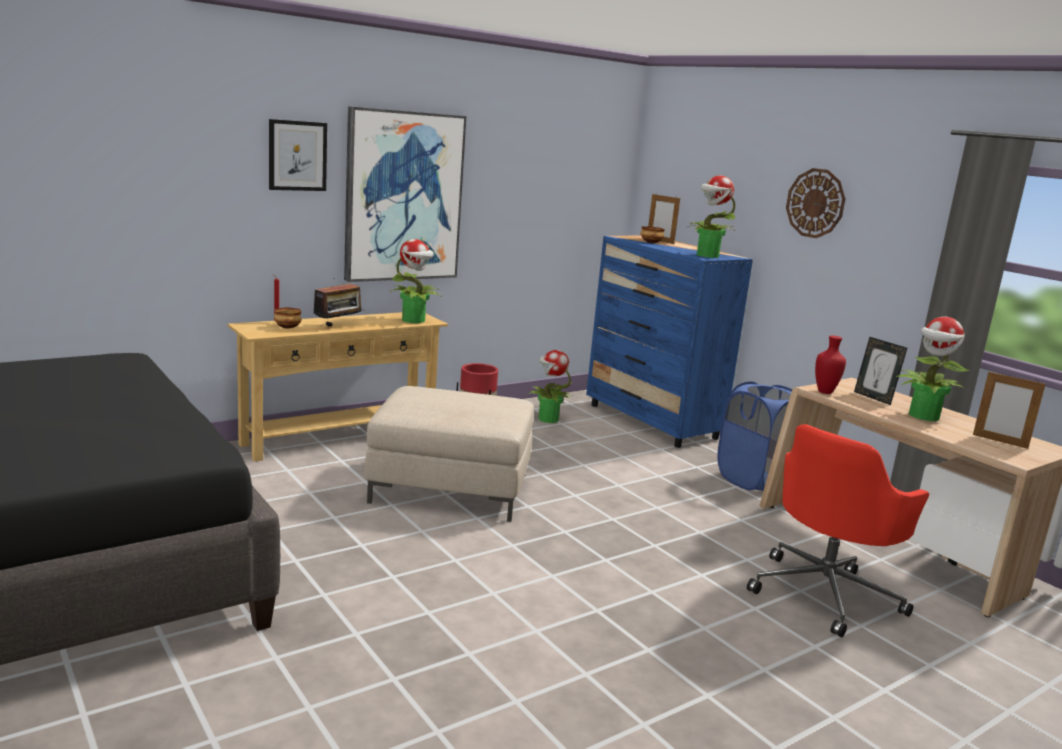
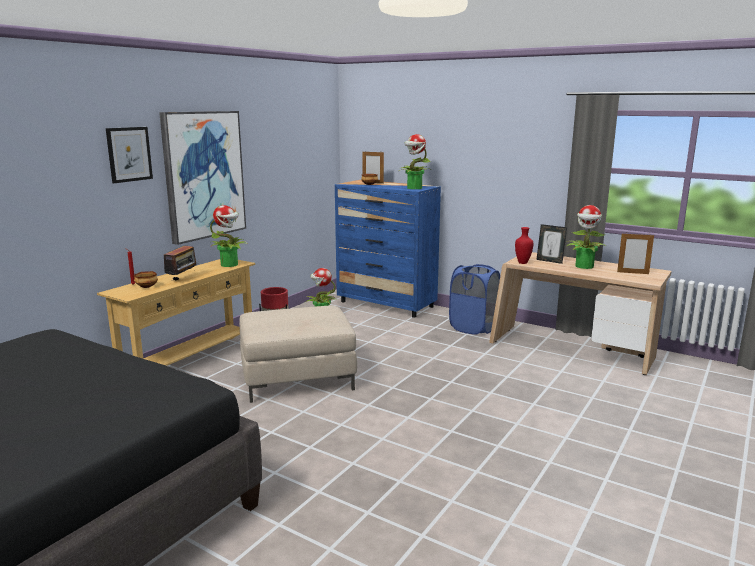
camera: 20 degrees left, 0 degrees up
red office chair [747,424,929,637] -> none
wall clock [786,168,846,238] -> none

